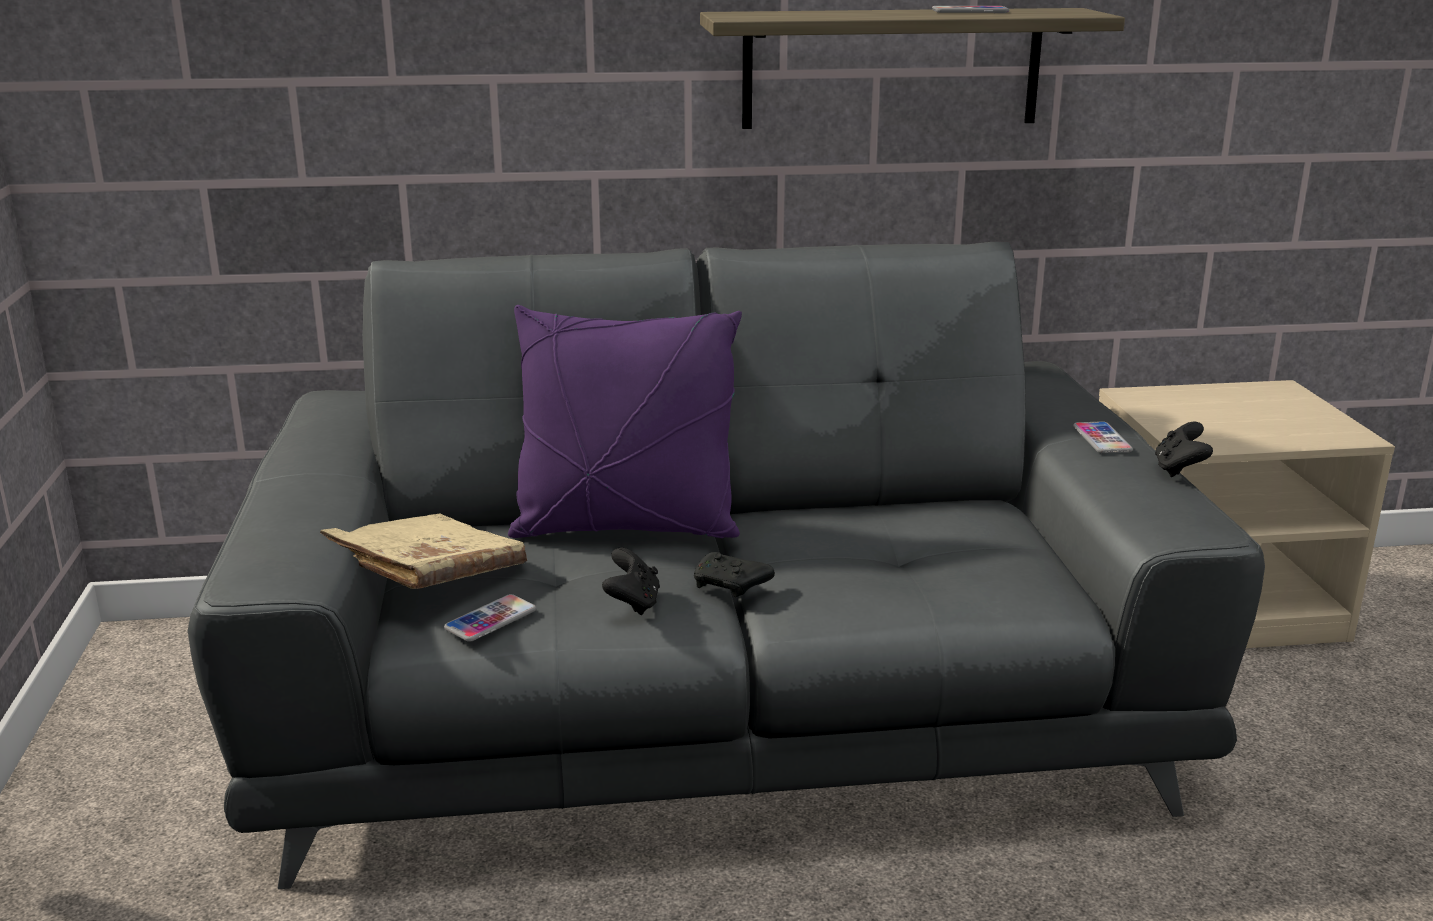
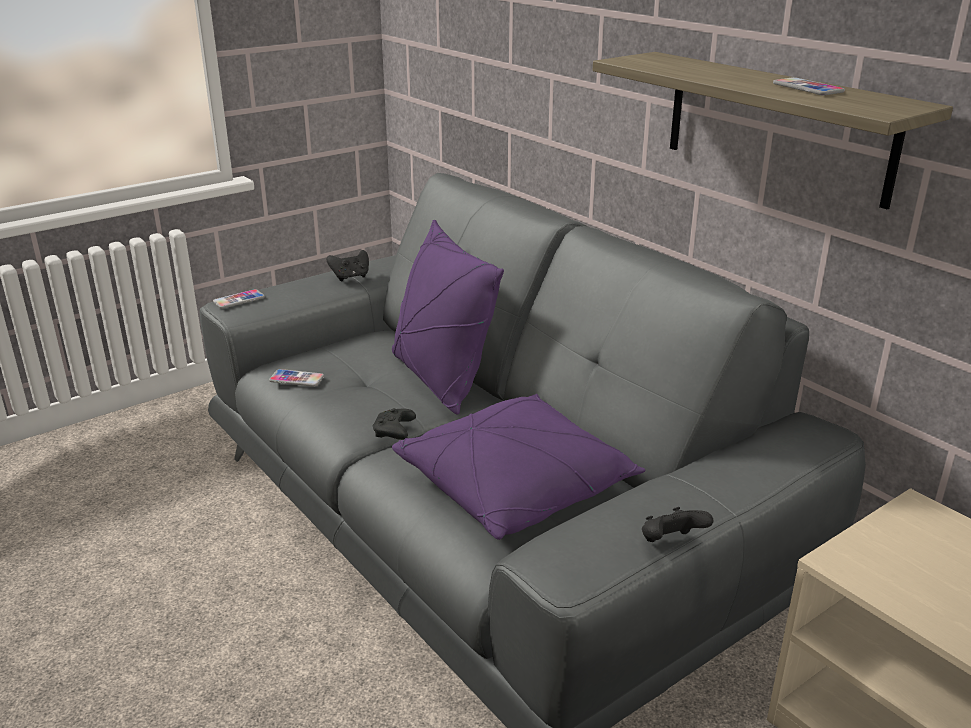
camera: 60 degrees right, 5 degrees up
beige book [320,513,527,589] -> none
black game controller [602,548,660,615] -> black game controller moved to [327,250,369,281]
phone [1073,421,1133,453] -> phone moved to [213,289,265,309]
none -> purple pillow [392,394,646,540]

